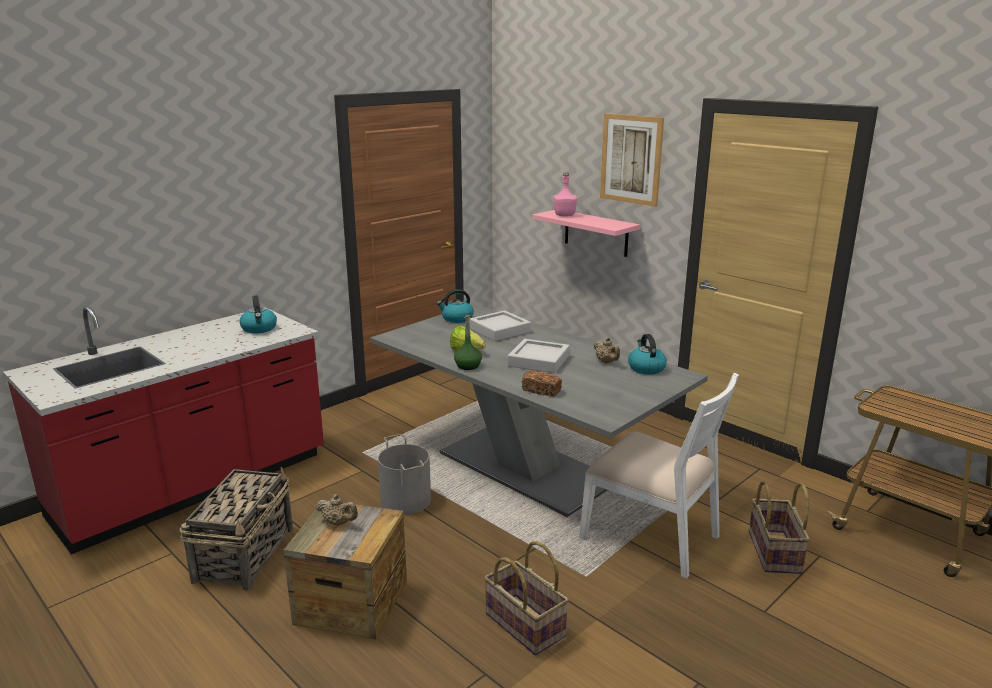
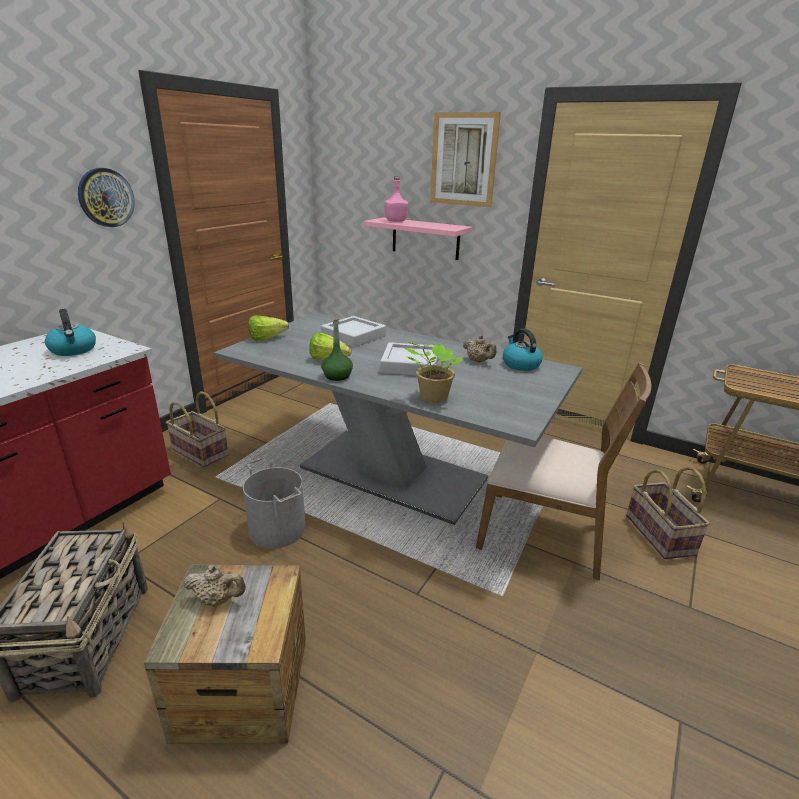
camera: 15 degrees left, 5 degrees up
kettle [437,289,474,323] -> none
basket [484,541,569,656] -> basket moved to [166,391,229,468]
bread [522,370,562,397] -> potted plant [404,341,463,403]
white chair [579,372,739,579] -> brown chair [476,362,651,580]
none -> wall clock [78,168,135,227]
none -> lettuce [249,315,289,341]

